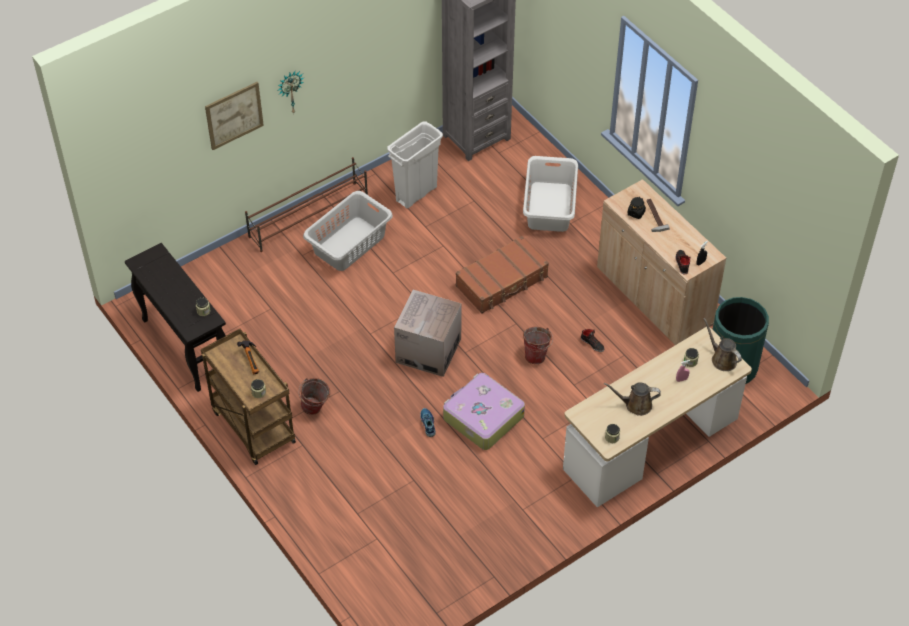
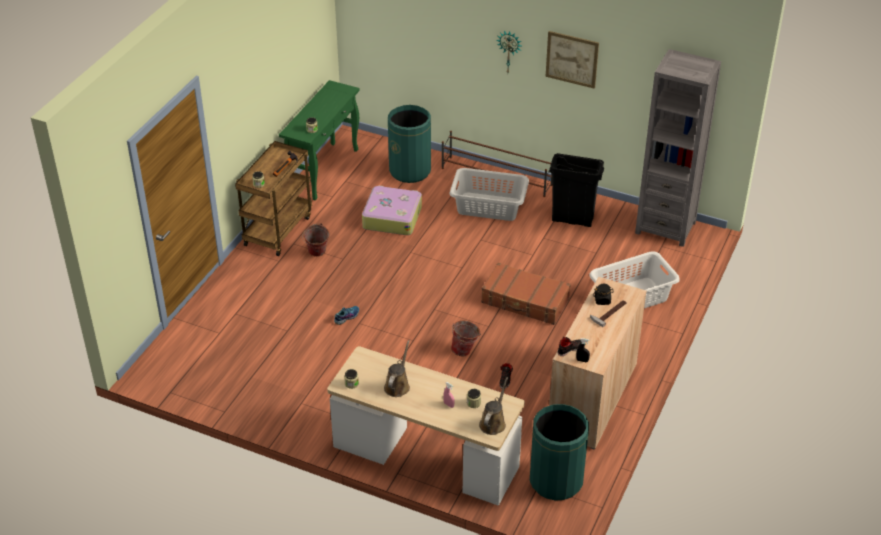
camera: 60 degrees right, 10 degrees down
black console table [125,243,226,392] -> green console table [279,80,360,200]
picture [205,82,264,150] -> picture moved to [546,31,599,89]
white trash can [387,121,443,209] -> black trash can [549,153,604,227]
cardboard box [394,290,462,377] -> none
suitcase [443,373,525,450] -> suitcase moved to [362,185,422,235]
brown watering can [604,382,661,416] -> brown watering can turned 45 degrees clockwise [384,340,410,397]
none -> green trash can [388,105,431,183]

